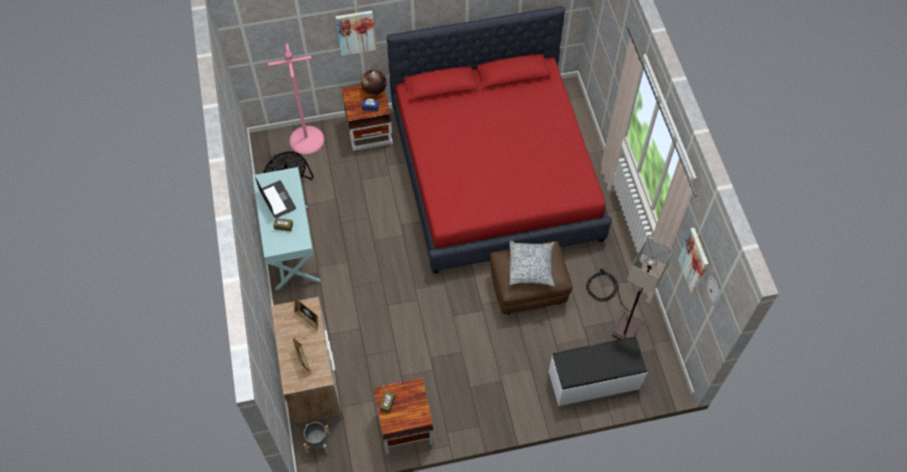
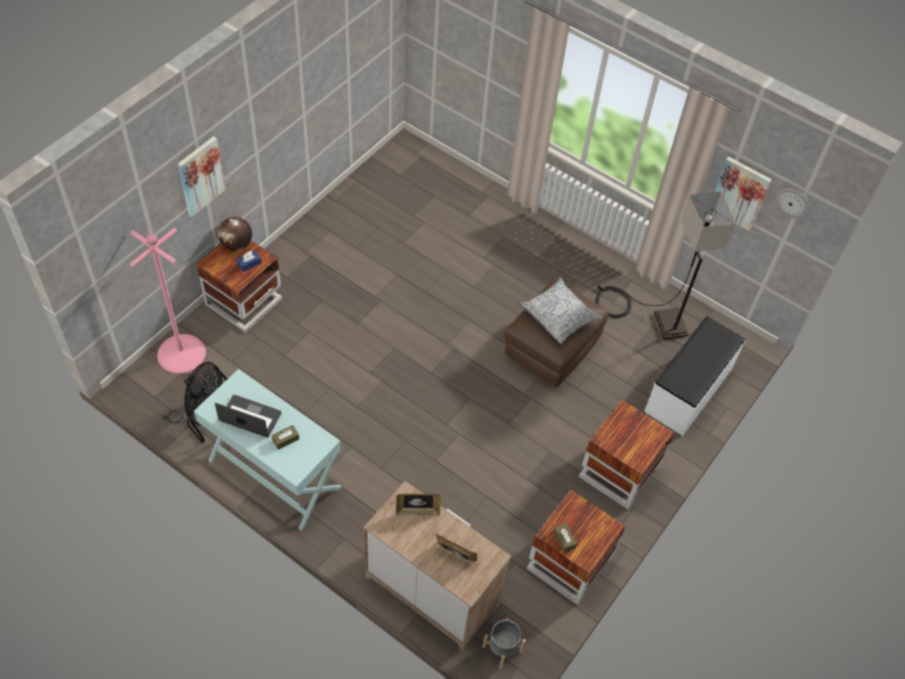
camera: 45 degrees left, 5 degrees down
red bed [387,6,612,274] -> none
none -> nightstand [578,400,674,510]

